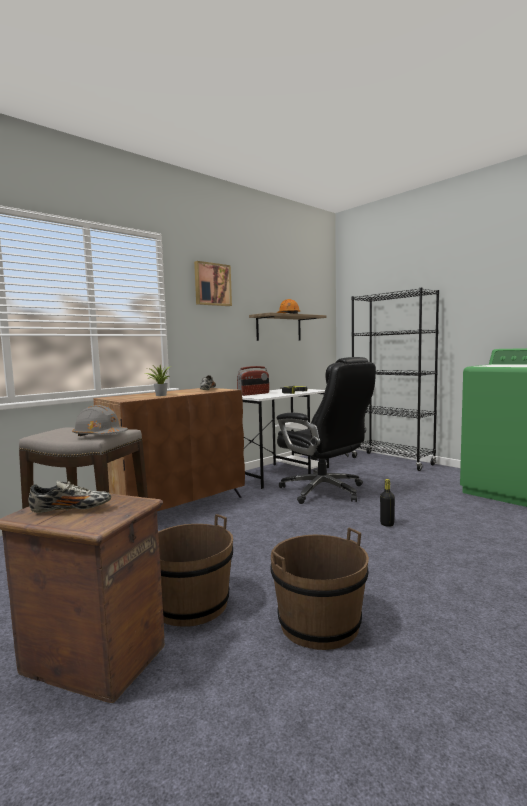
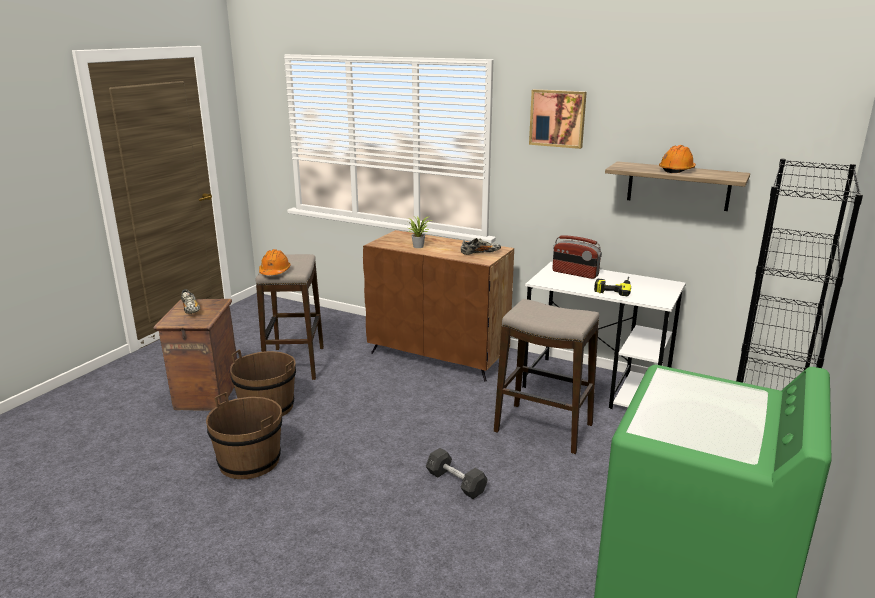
camera: 70 degrees right, 15 degrees up
grey hard hat [72,405,128,436] -> orange hard hat [259,249,290,275]
black office chair [277,357,376,504] -> stool [494,299,599,454]
black bottle [380,479,395,527] -> grey dumbbell [426,448,488,499]

